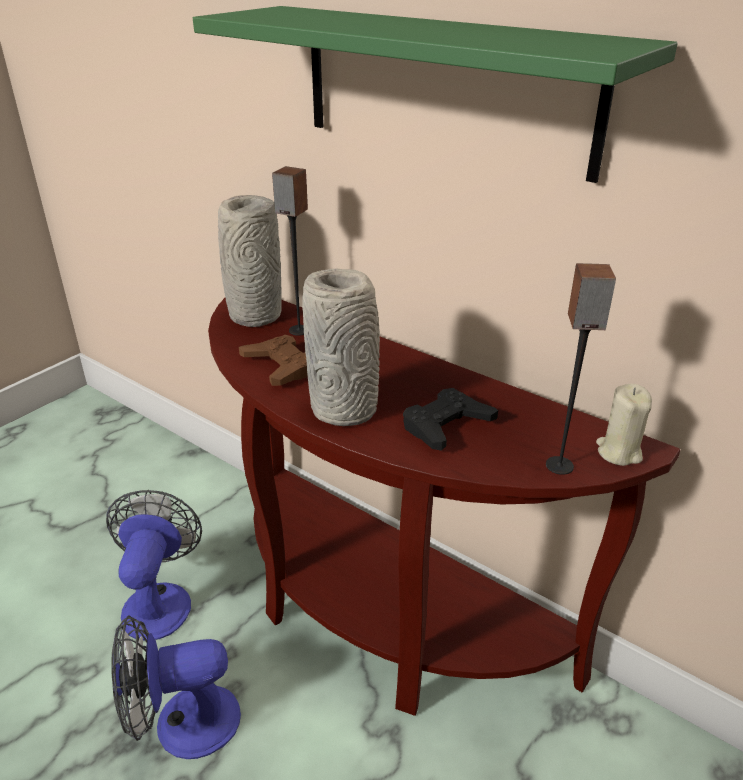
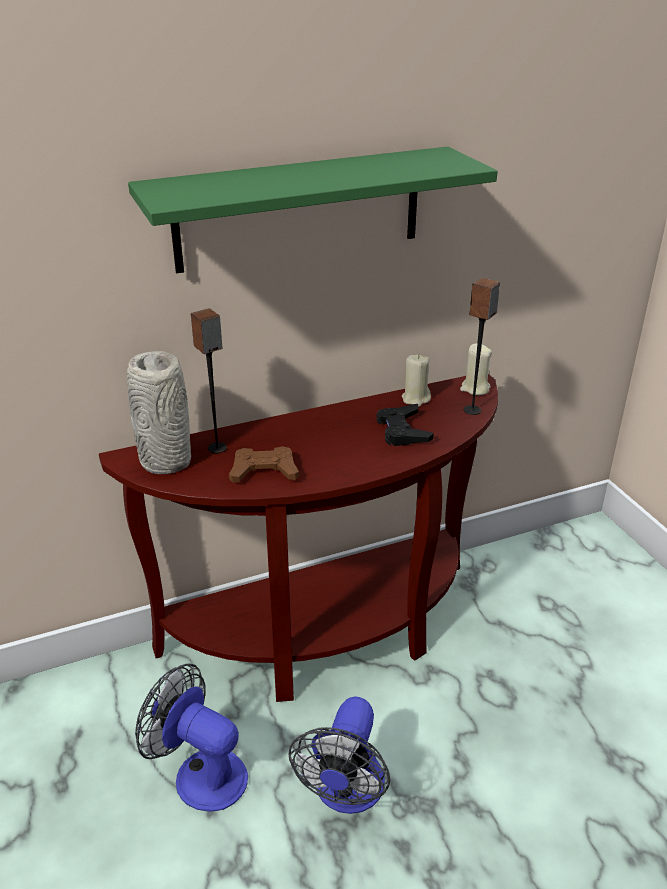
camera: 60 degrees left, 0 degrees up
grey vase [302,268,380,426] -> none
none -> beige candle [402,354,431,407]

